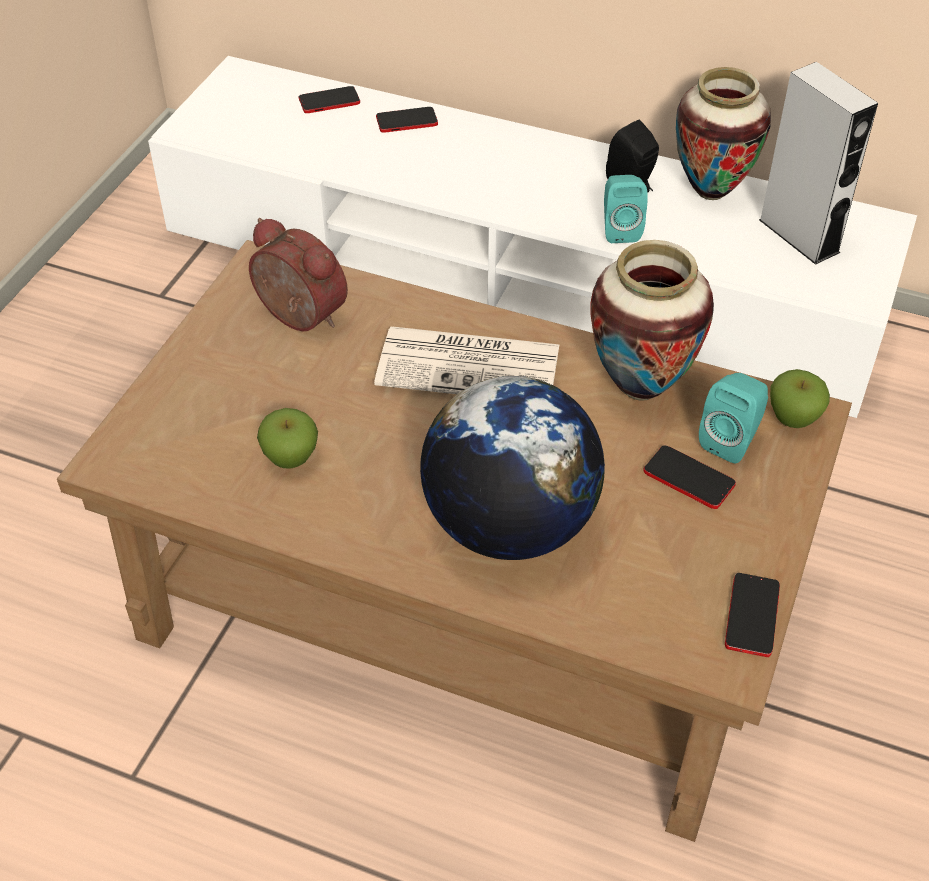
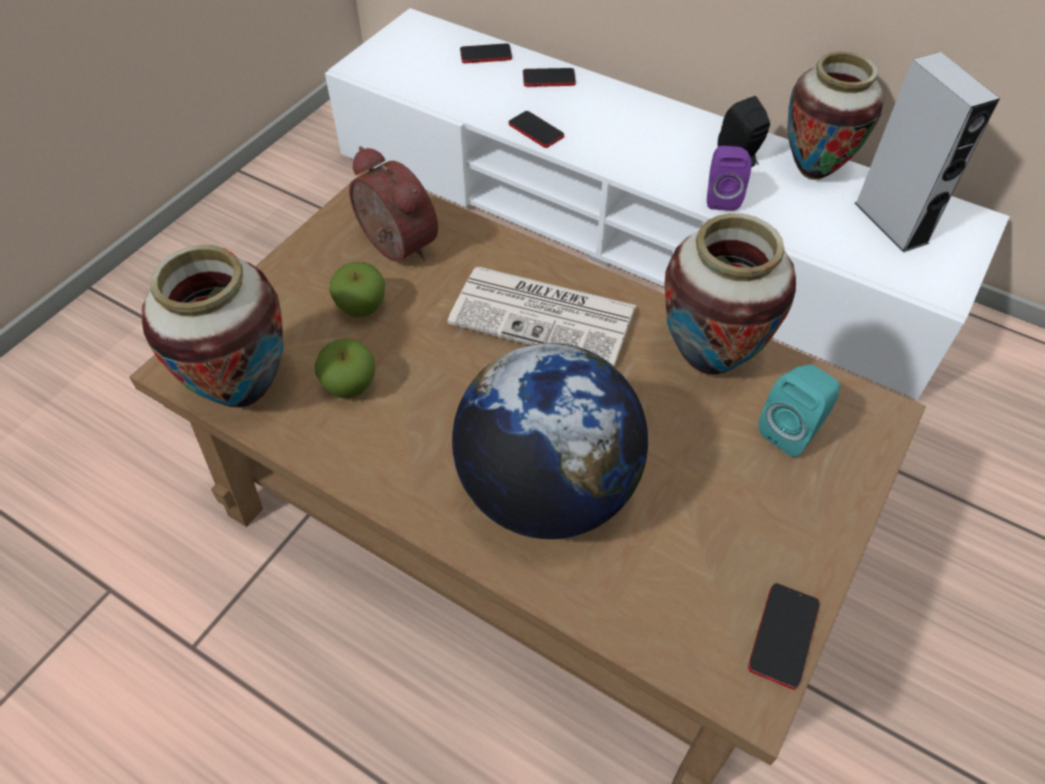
camera: 10 degrees right, 5 degrees up
turquoise speaker [604,175,648,243] -> purple speaker [707,146,752,211]
phone [644,445,736,509] -> phone moved to [509,111,564,148]
apple [770,369,830,428] -> apple moved to [329,262,385,317]
none -> vase [142,245,284,407]

